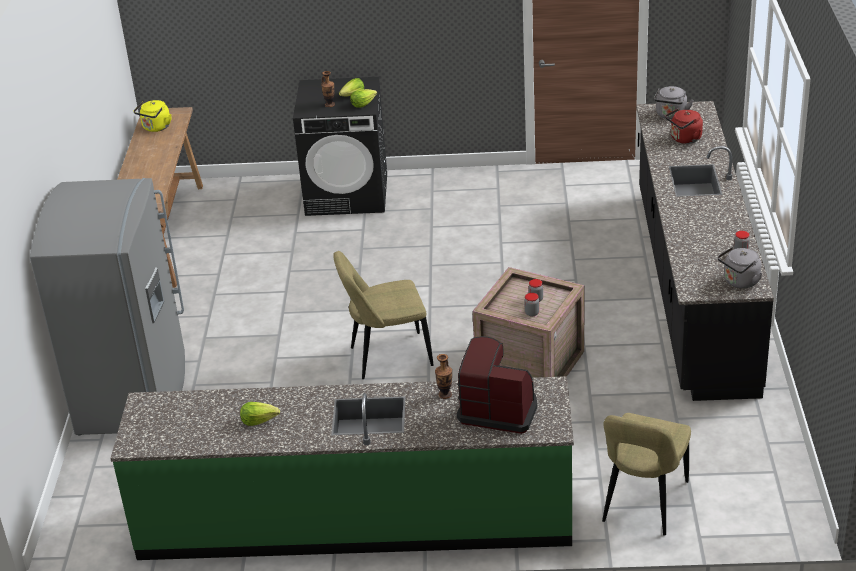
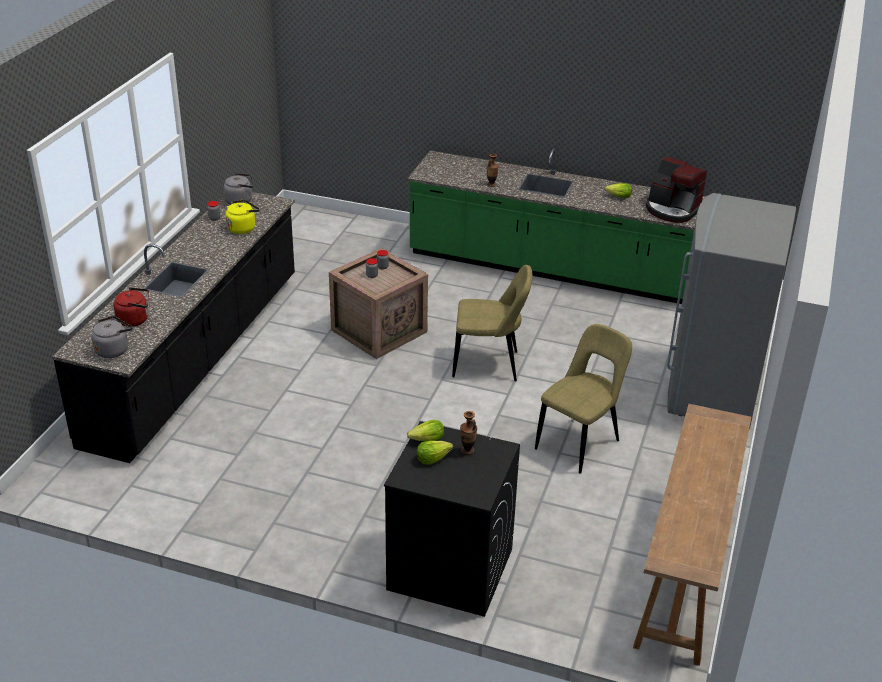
camera: 165 degrees left, 0 degrees up
yellow kettle [133,100,172,132] -> yellow kettle moved to [225,200,260,234]
coffee machine [457,336,537,434] -> coffee machine moved to [646,157,707,223]
beige chair [602,413,691,536] -> beige chair moved to [535,324,632,473]

